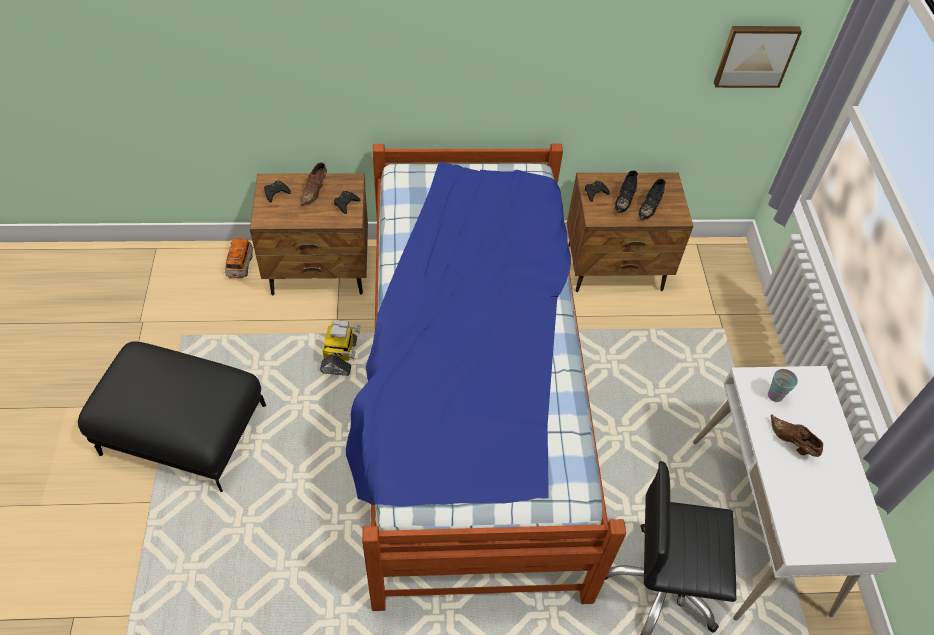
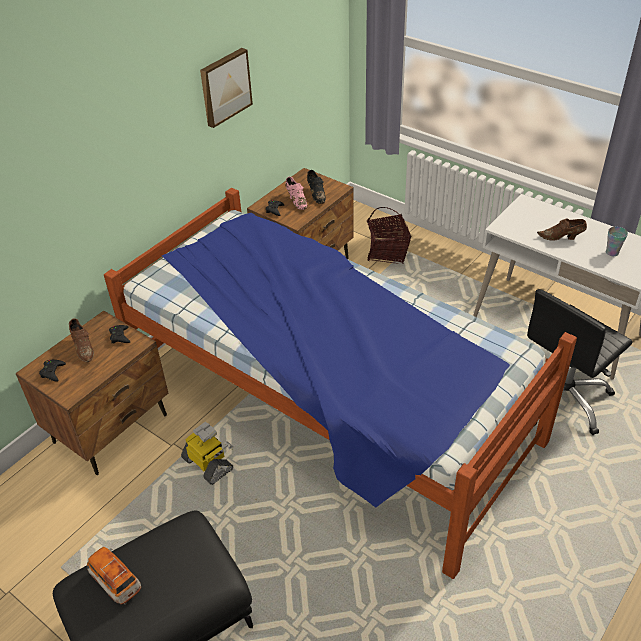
camera: 45 degrees left, 10 degrees down
toy car [225,238,253,278] -> toy car moved to [87,547,141,604]
black shoe [615,171,638,213] -> pink shoe [285,177,307,210]
picture [714,26,802,88] -> picture moved to [200,48,253,128]
cup [768,369,798,402] -> cup moved to [606,227,628,256]
none -> basket [367,207,411,264]

